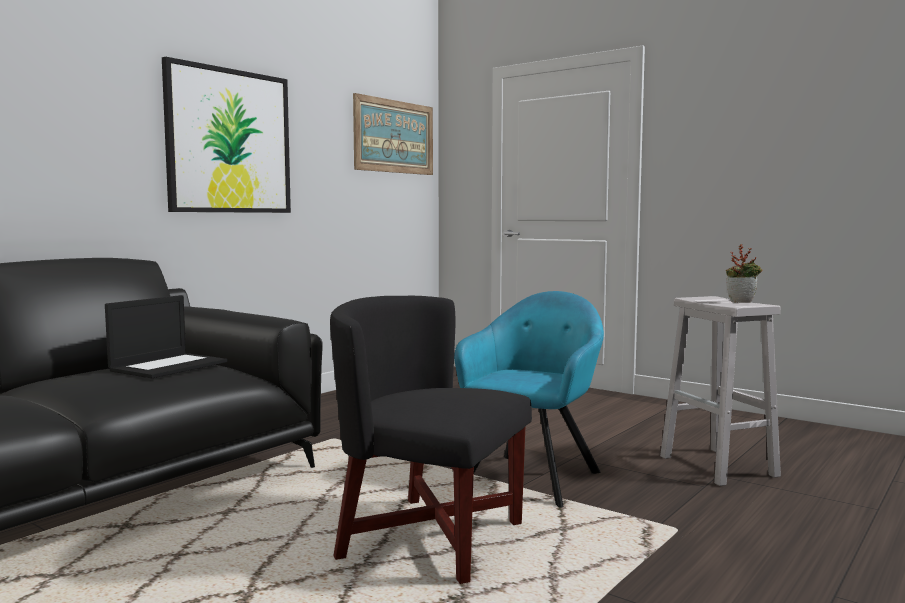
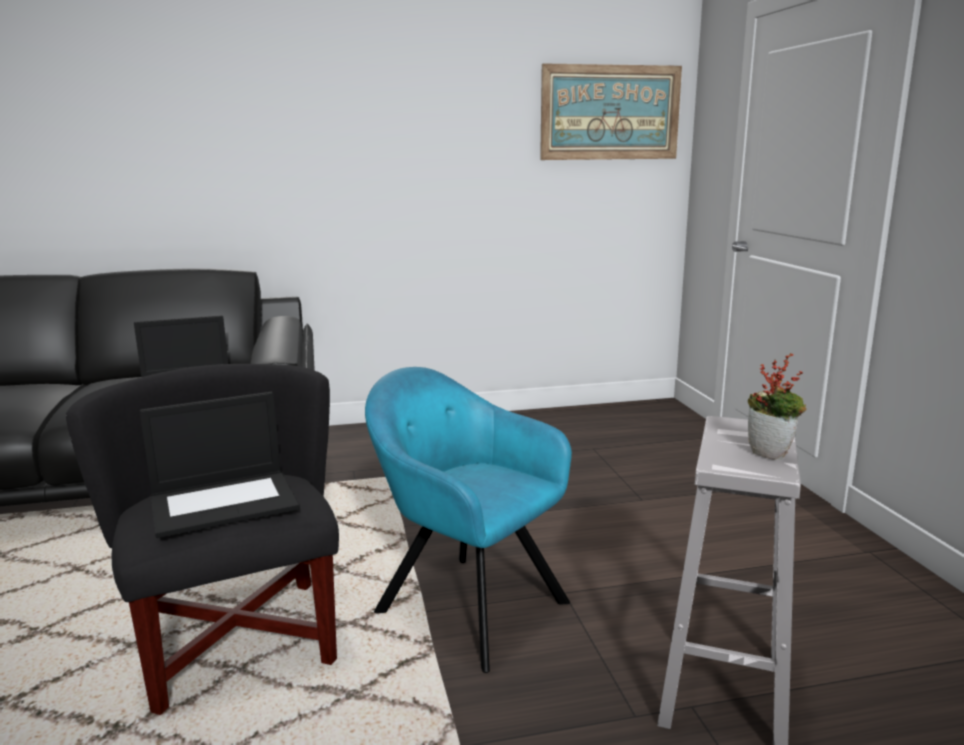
camera: 40 degrees right, 10 degrees up
picture [162,57,291,213] -> none
turquoise armchair [454,291,604,507] -> turquoise armchair turned 120 degrees counterclockwise [365,367,572,673]
none -> laptop [140,392,300,538]

